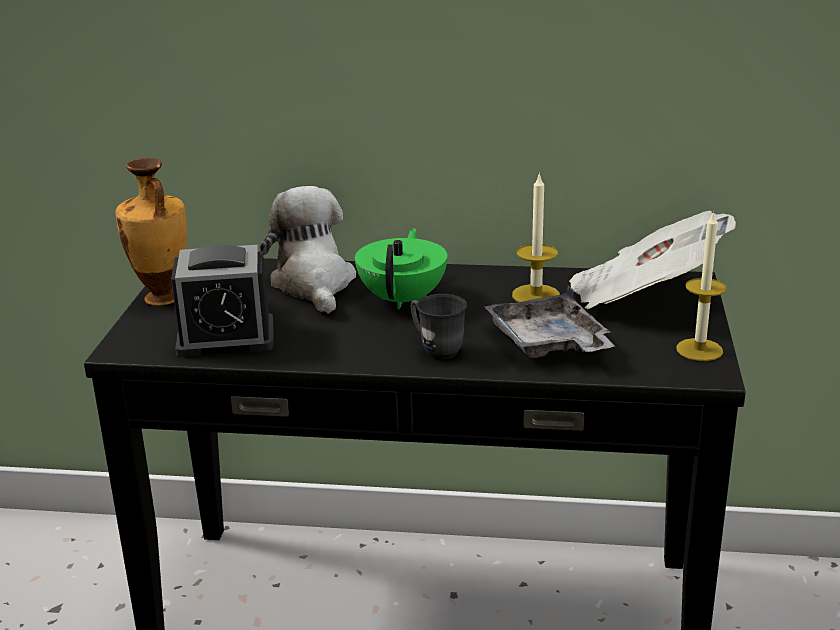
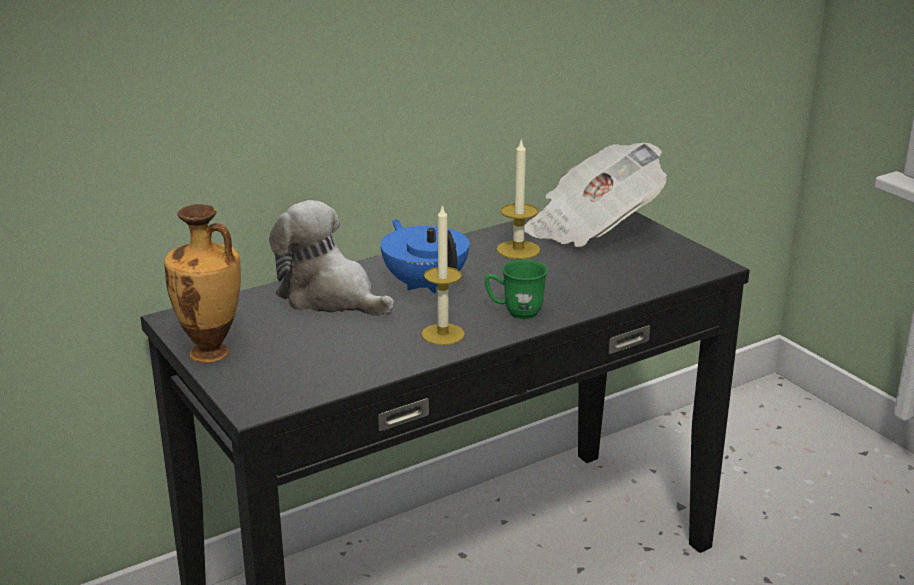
camera: 40 degrees left, 0 degrees up
alarm clock [171,245,274,357] -> none
green teapot [355,228,447,309] -> blue teapot [380,219,469,294]
grey mug [411,294,467,359] -> green mug [485,259,548,319]
grey tray [484,286,615,358] -> none
candle [676,211,727,361] -> candle moved to [422,204,465,345]

